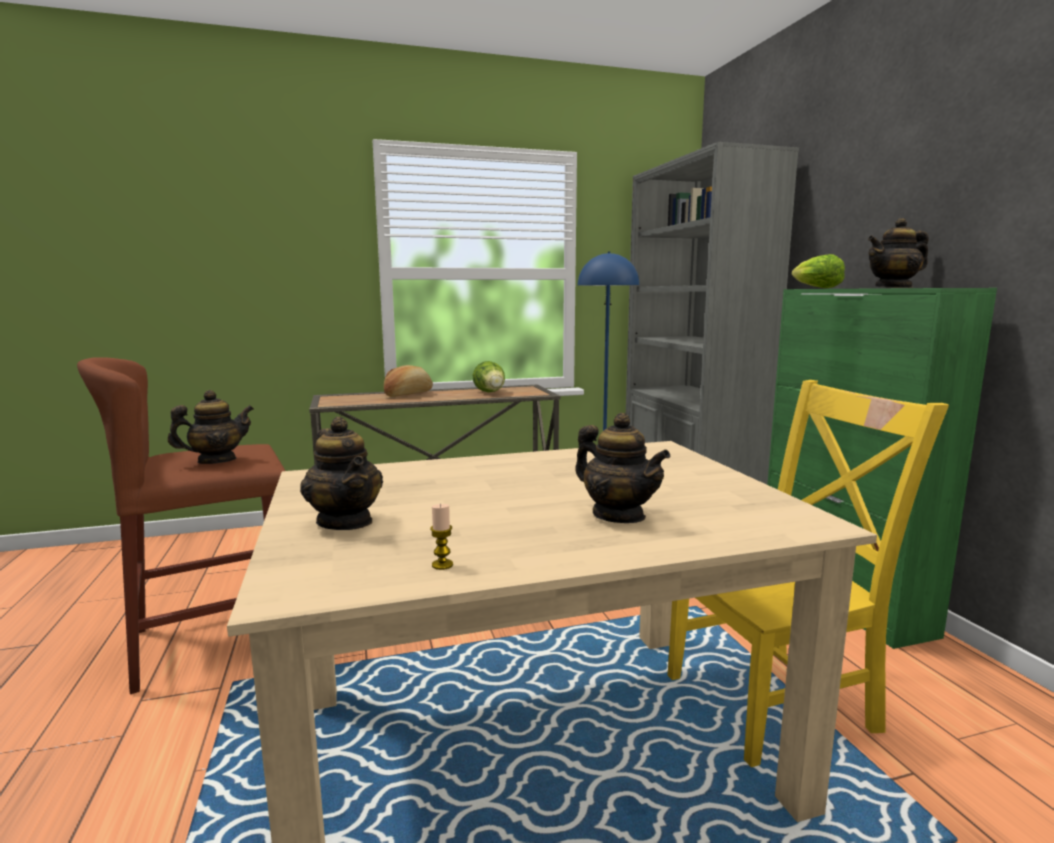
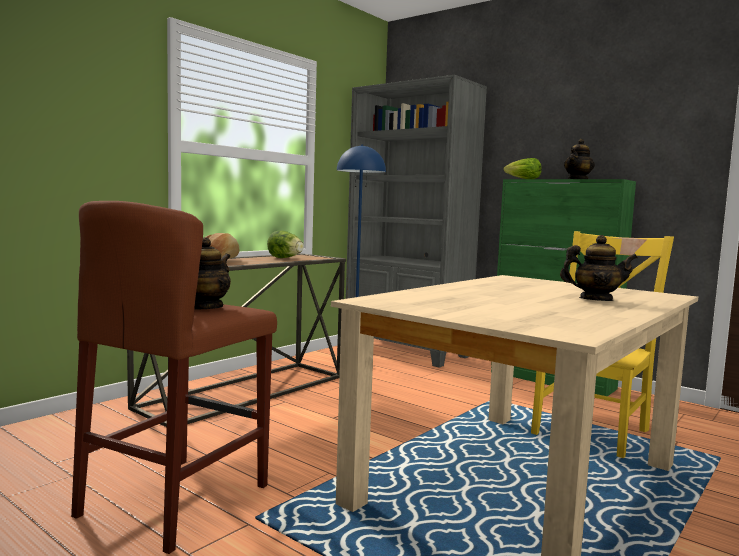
camera: 35 degrees left, 5 degrees down
teapot [300,417,383,530] -> none
candle [430,504,453,570] -> none

